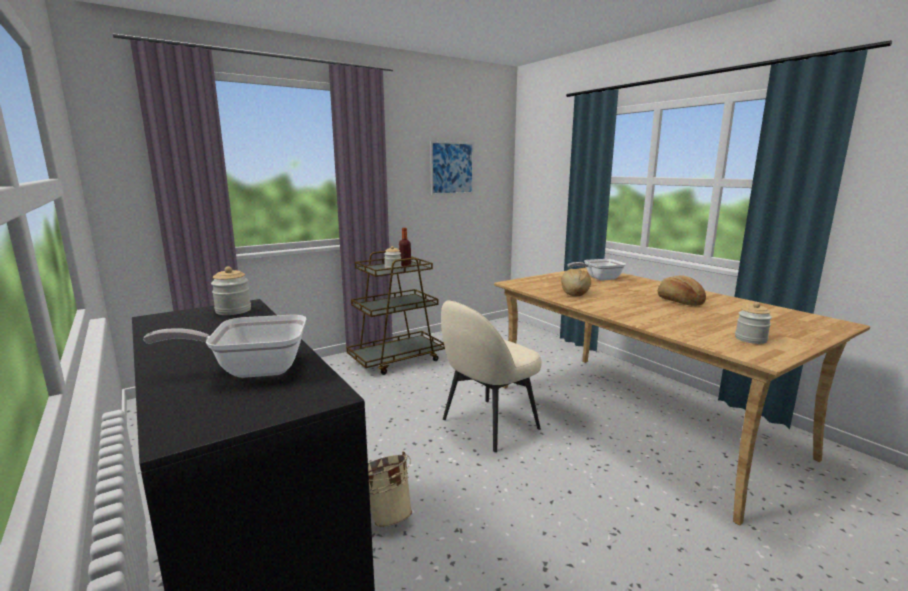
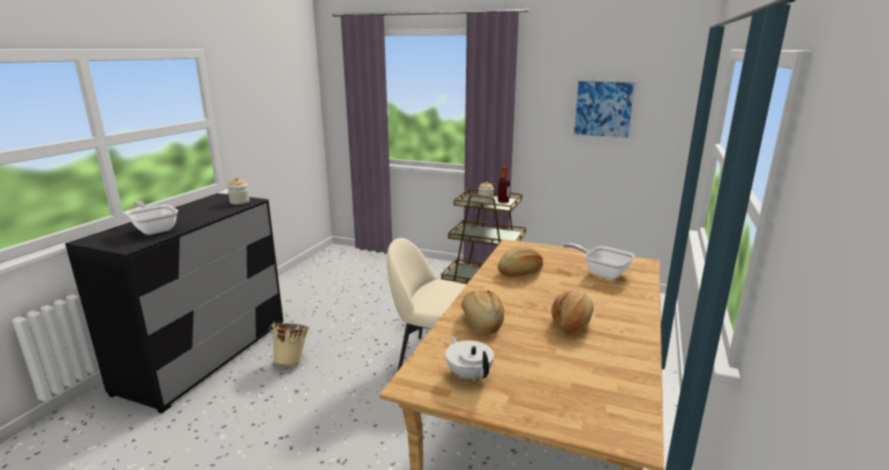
camera: 55 degrees right, 5 degrees up
jar [735,302,772,344] -> white teapot [445,336,494,381]
none -> bread [461,291,504,334]

